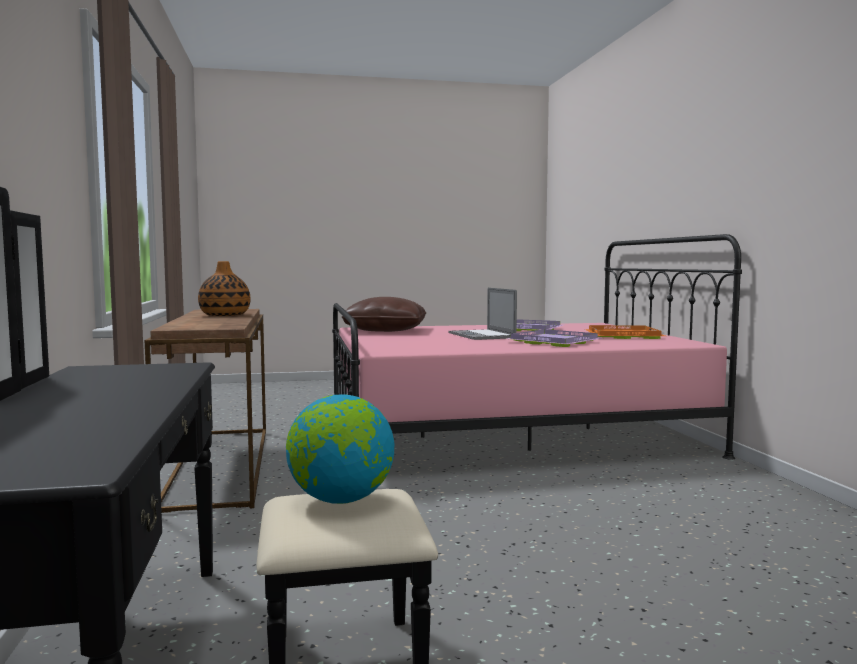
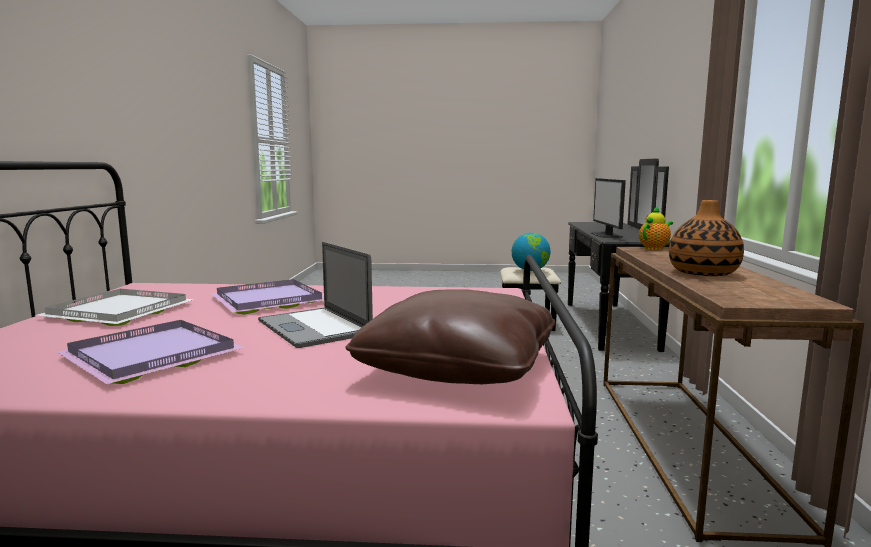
camera: 165 degrees left, 5 degrees up
laptop [448,288,517,340] -> laptop turned 150 degrees clockwise [258,242,373,348]
orange tray [585,325,665,339] -> white tray [36,289,195,326]
none -> monitor [591,178,626,238]
none -> teapot [639,206,673,250]

